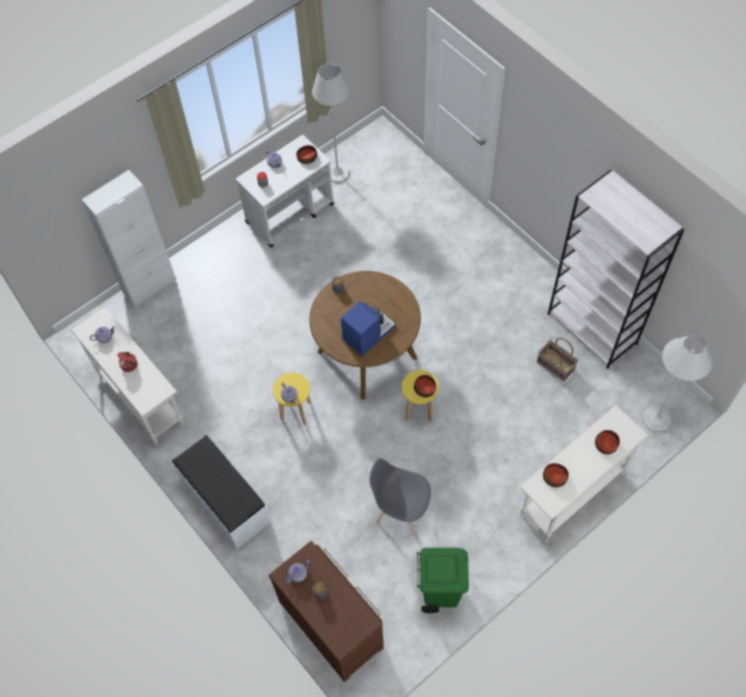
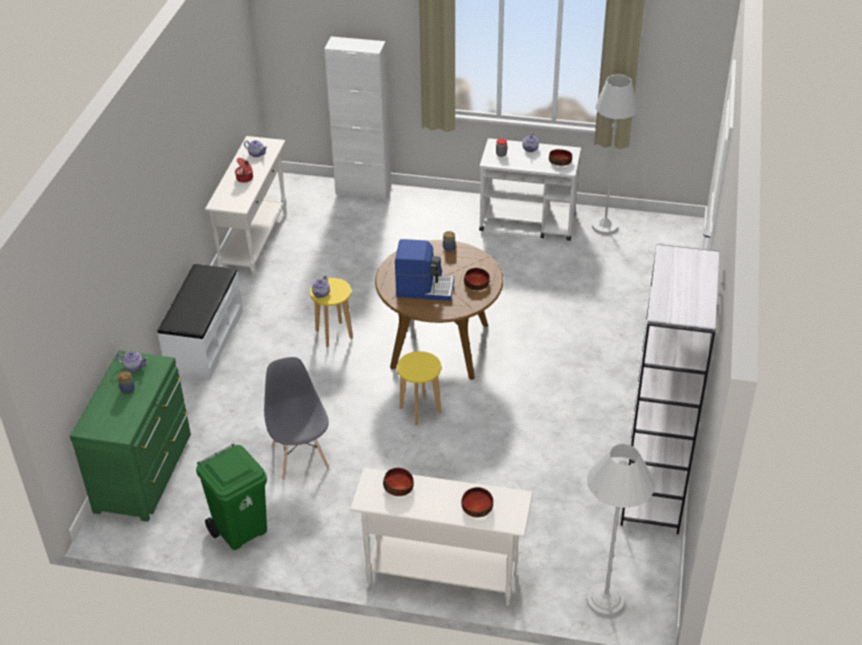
camera: 50 degrees right, 20 degrees down
brown dresser [269,541,383,682] -> green dresser [70,350,191,522]
bowl [414,375,436,397] -> bowl moved to [464,268,489,291]
basket [537,337,578,382] -> none

